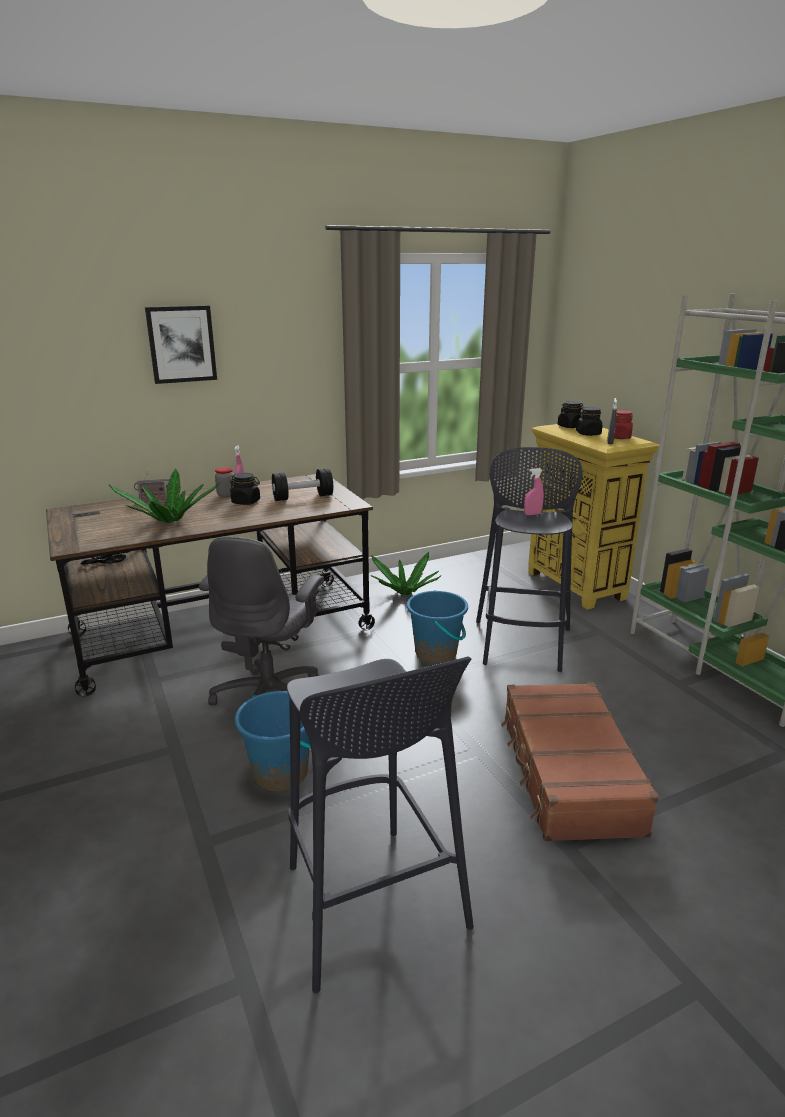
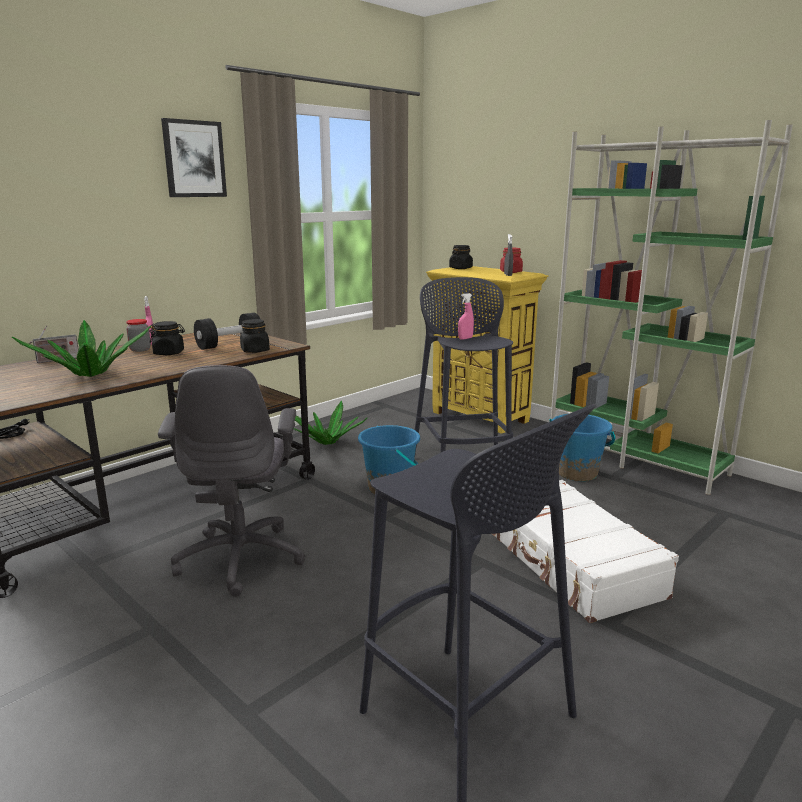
camera: 20 degrees left, 5 degrees down
picture [145,305,217,384] -> picture moved to [161,118,227,197]
blue bucket [235,691,311,791] -> blue bucket moved to [549,414,615,481]
brown suitcase [501,682,659,842] -> white suitcase [492,480,679,623]
black jar [576,407,602,436] -> black jar moved to [240,319,270,353]

